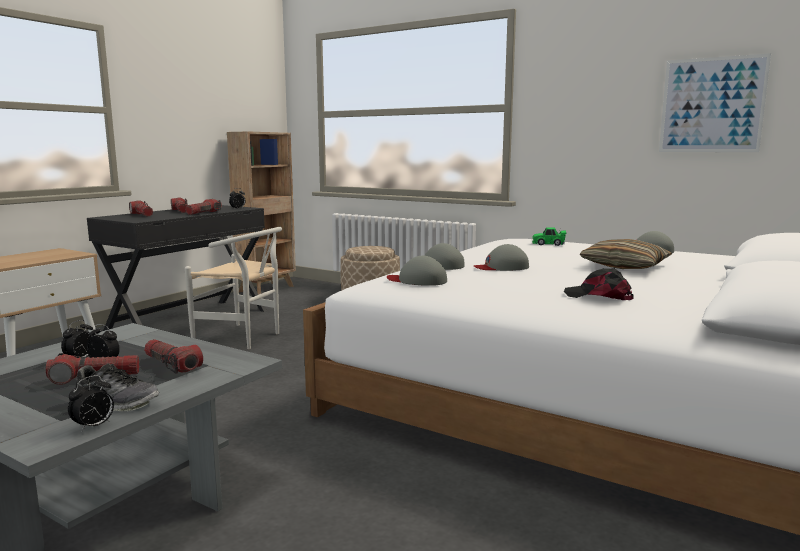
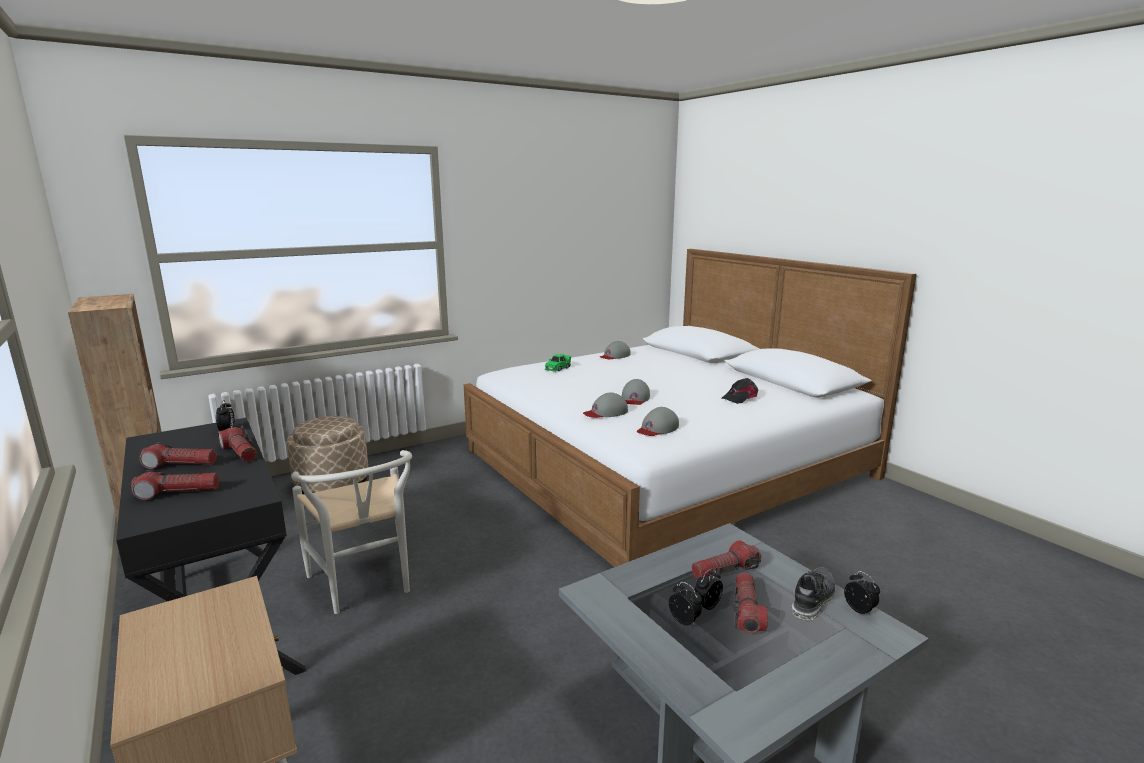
camera: 65 degrees left, 5 degrees up
white chair [185,227,282,349] -> white chair turned 105 degrees clockwise [291,450,412,614]
pillow [580,239,672,269] -> none
picture [659,53,771,152] -> none

